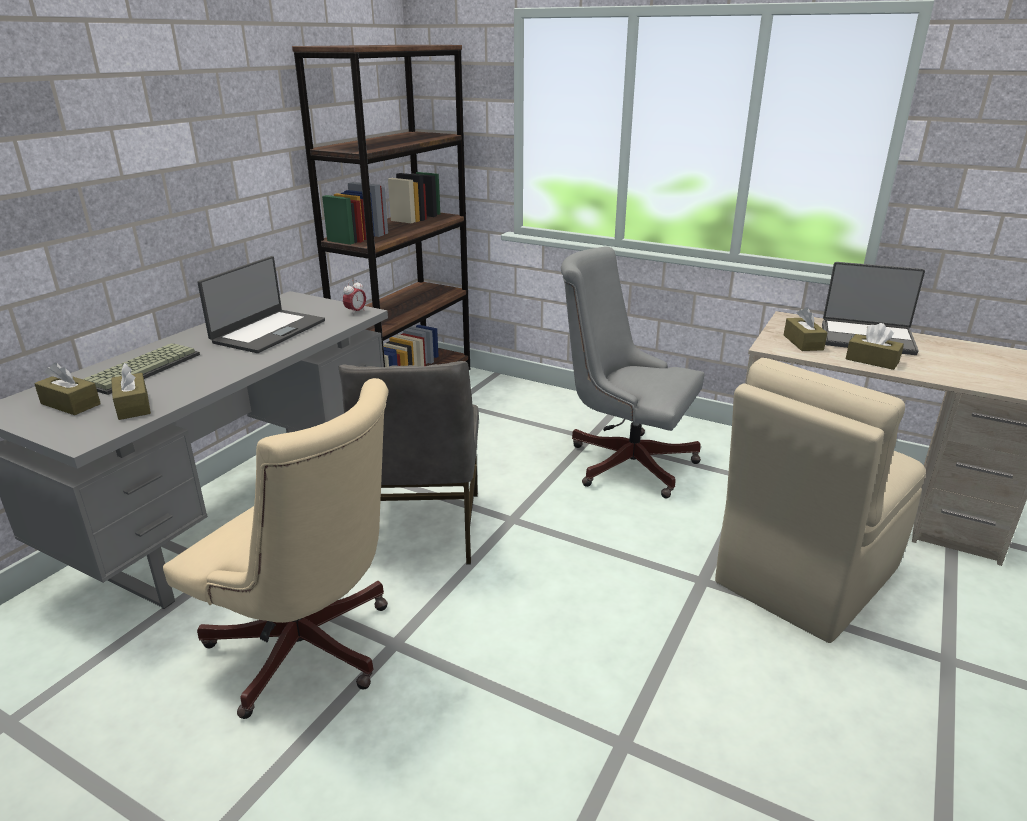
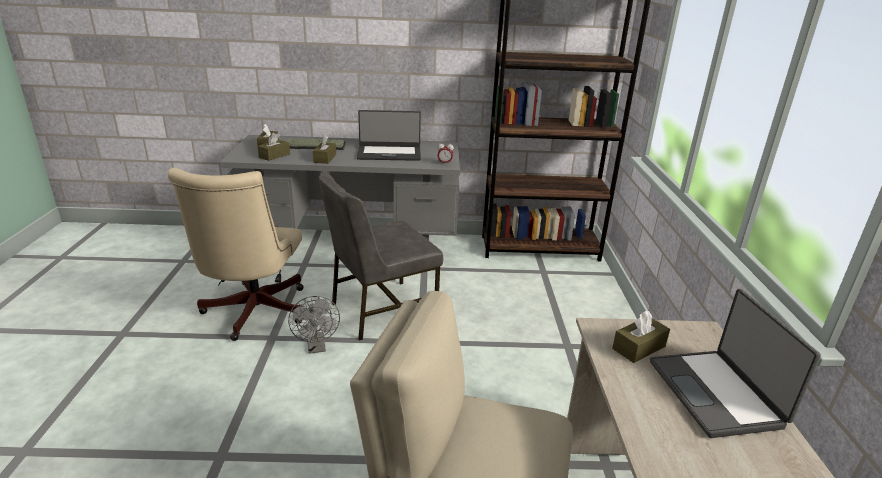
camera: 60 degrees right, 0 degrees up
grey office chair [561,246,704,498] -> none
brown tissue box [846,323,904,370] -> brown tissue box moved to [313,136,336,164]
none -> grey fan [288,296,340,354]

